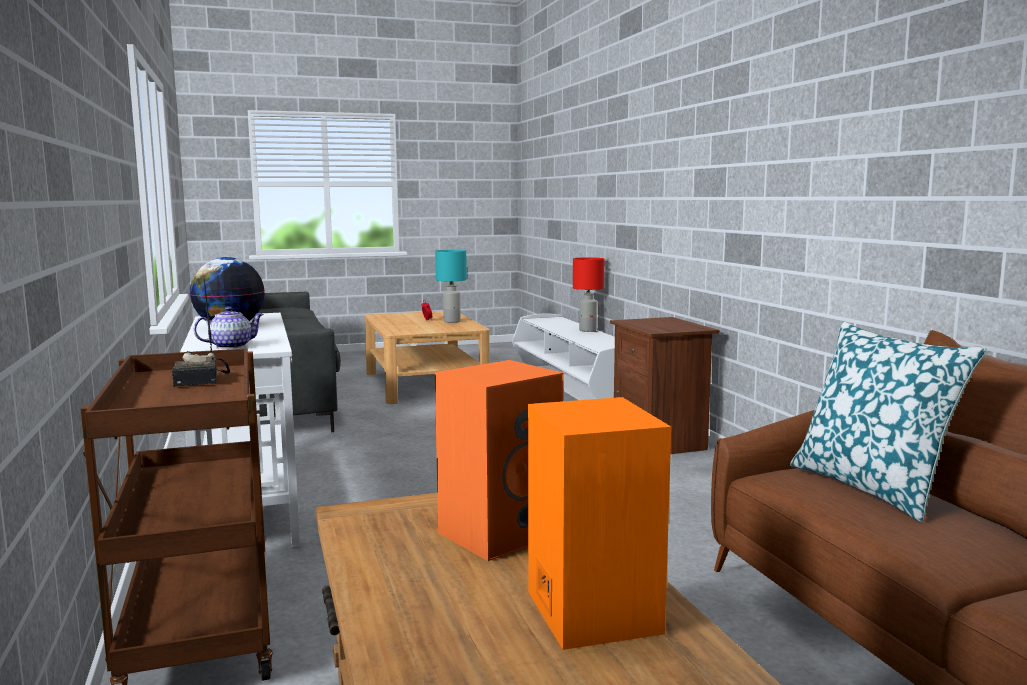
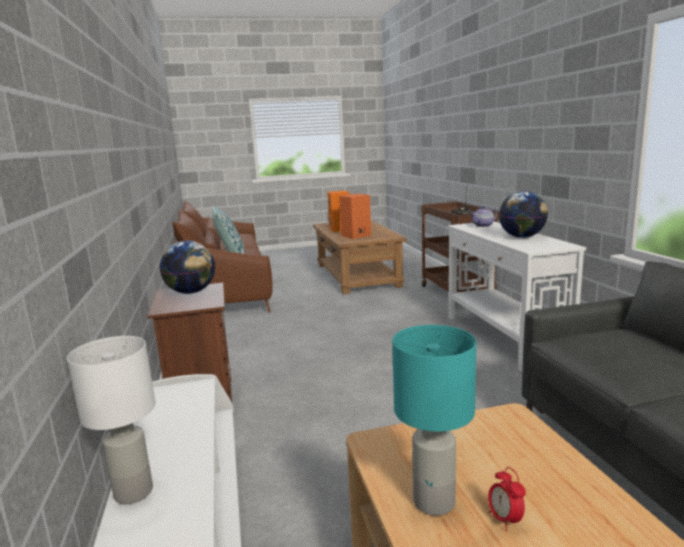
camera: 175 degrees left, 5 degrees up
red table lamp [573,257,604,332] -> white table lamp [67,336,155,504]
none -> globe [160,241,215,294]

